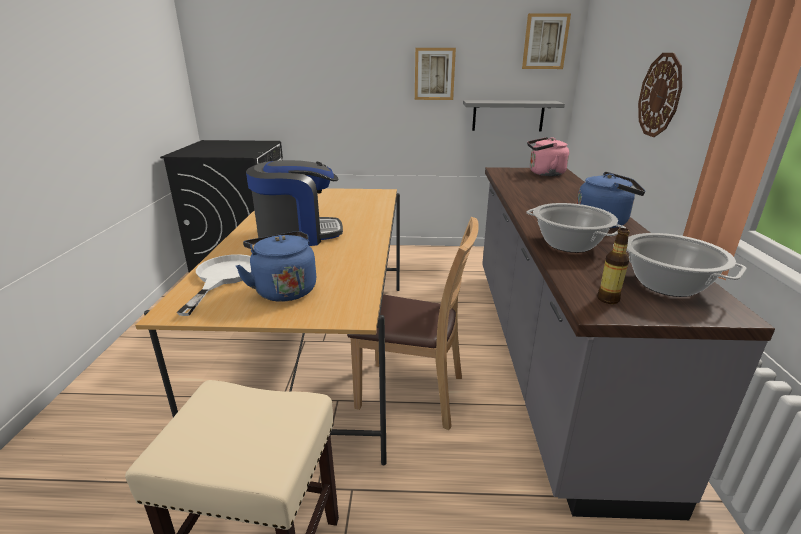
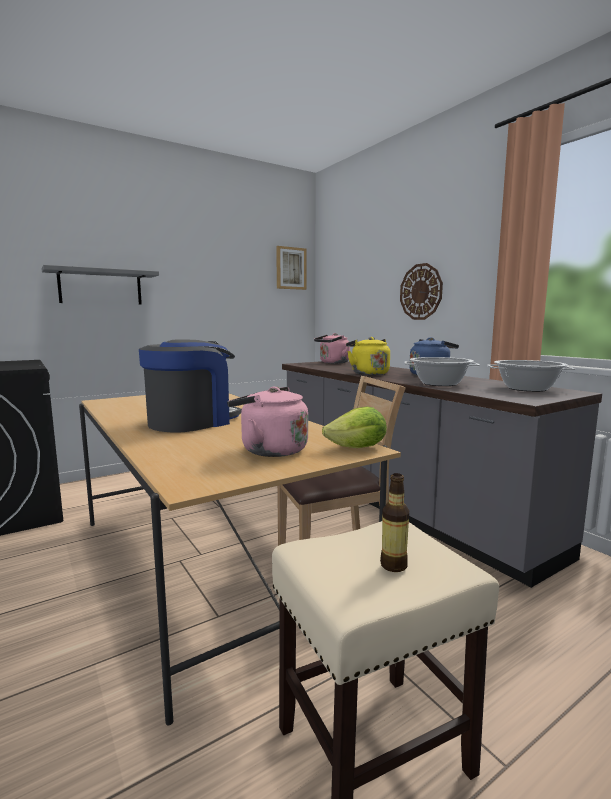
camera: 35 degrees left, 15 degrees down
white frying pan [177,254,251,316] -> none
blue kettle [236,231,316,302] -> pink kettle [227,387,308,457]
picture [415,48,456,100] -> none
grey shelf [463,100,565,131] -> grey shelf moved to [41,265,159,304]
bottle [597,228,630,304] -> bottle moved to [380,473,409,572]
none -> lettuce [322,407,387,448]
none -> yellow kettle [346,337,390,375]

